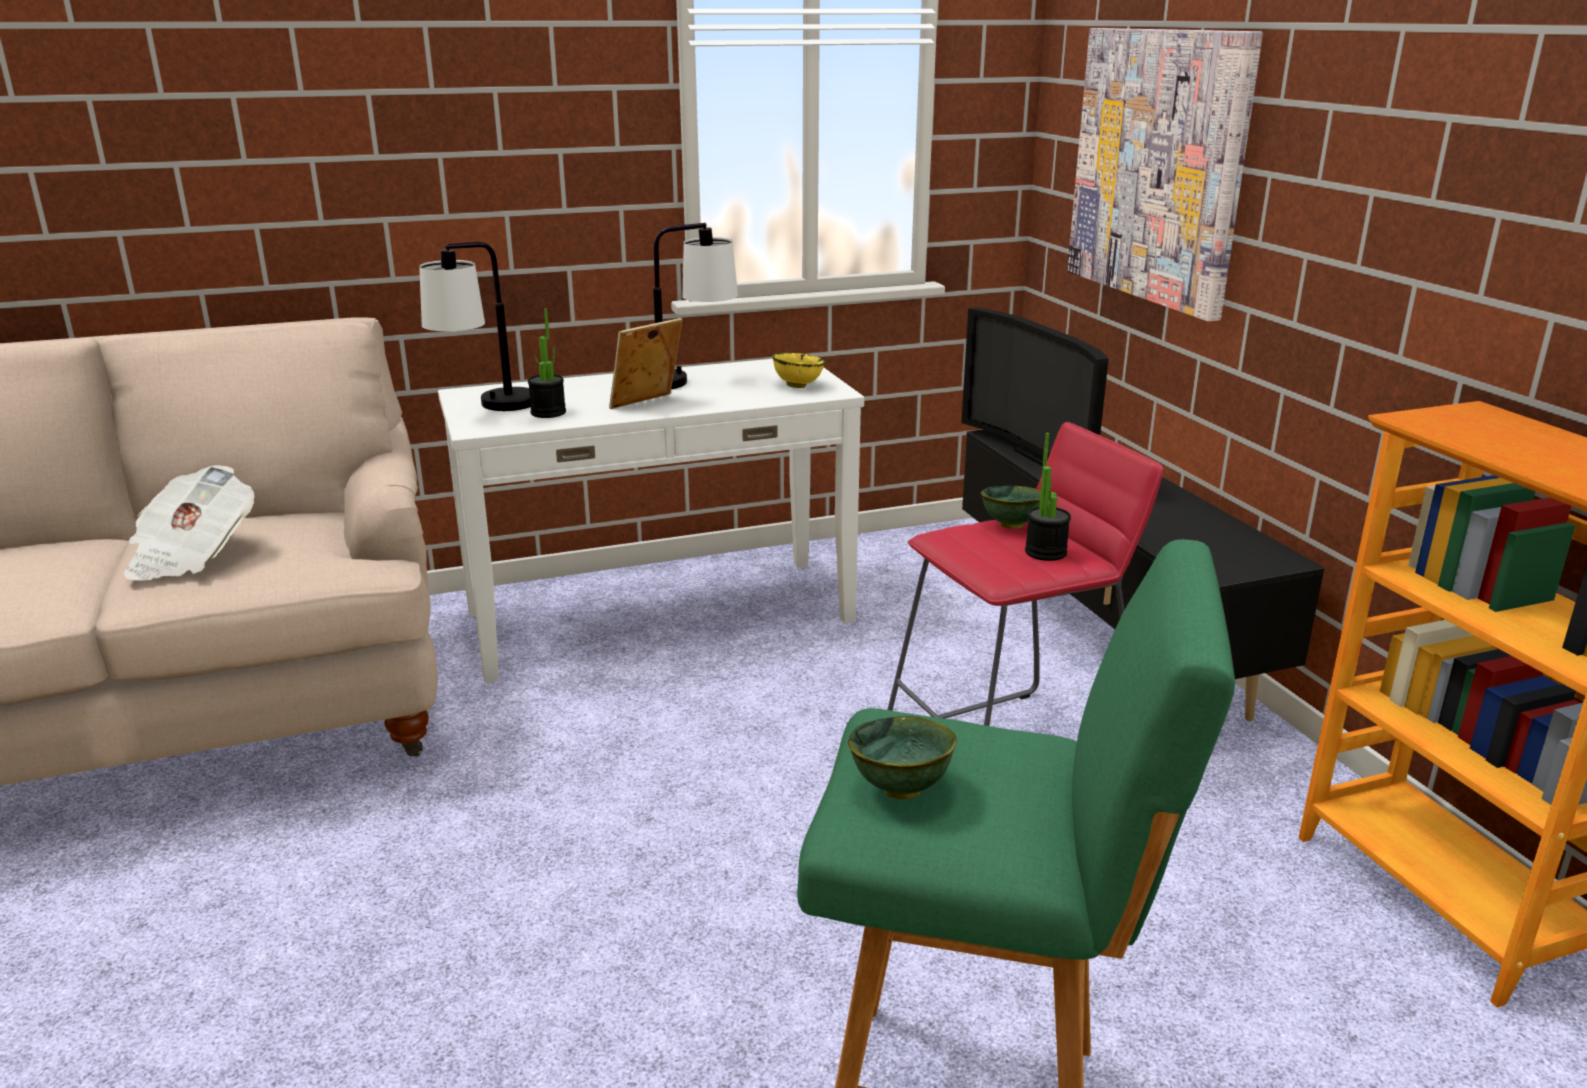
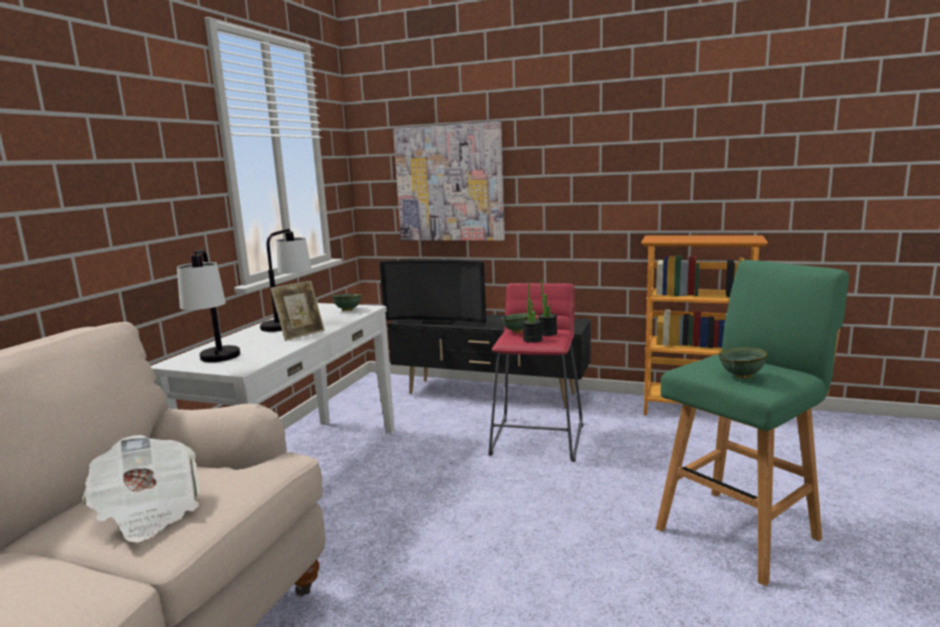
camera: 50 degrees left, 10 degrees down
potted plant [528,308,566,418] -> potted plant moved to [523,283,542,343]
picture frame [609,318,682,409] -> picture frame turned 135 degrees counterclockwise [270,281,325,341]
yellow bowl [772,353,826,388] -> green bowl [332,294,362,311]

